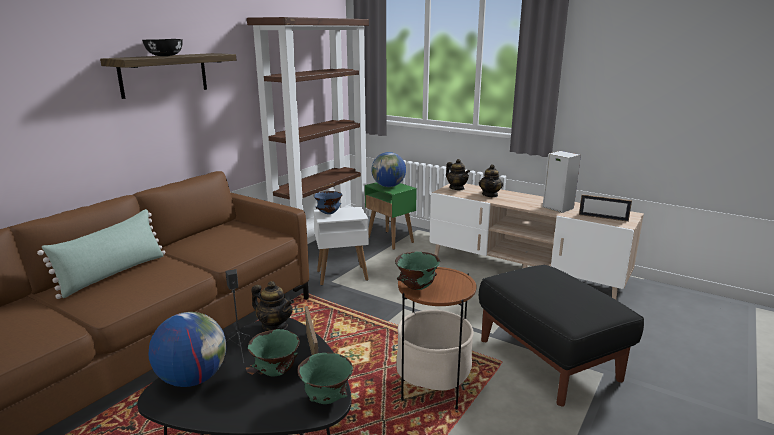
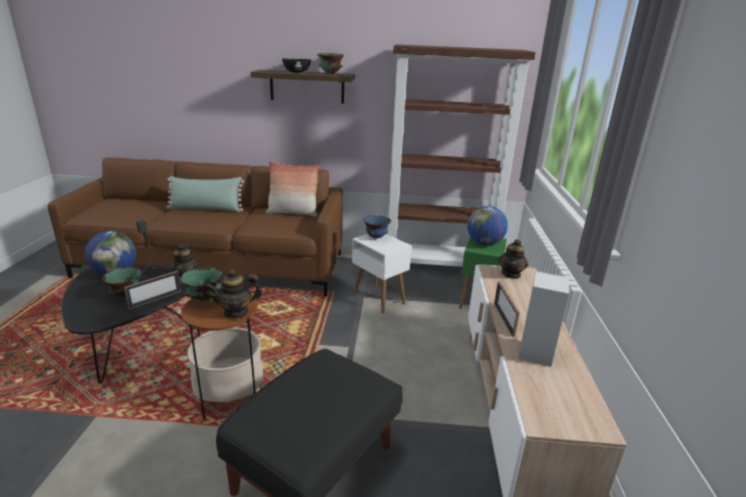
camera: 60 degrees right, 5 degrees up
green bowl [298,353,353,404] -> green bowl moved to [317,53,344,74]
teapot [479,164,503,197] -> teapot moved to [205,269,262,319]
picture frame [579,194,632,222] -> picture frame moved to [494,282,520,337]
none -> pillow [266,161,320,216]

